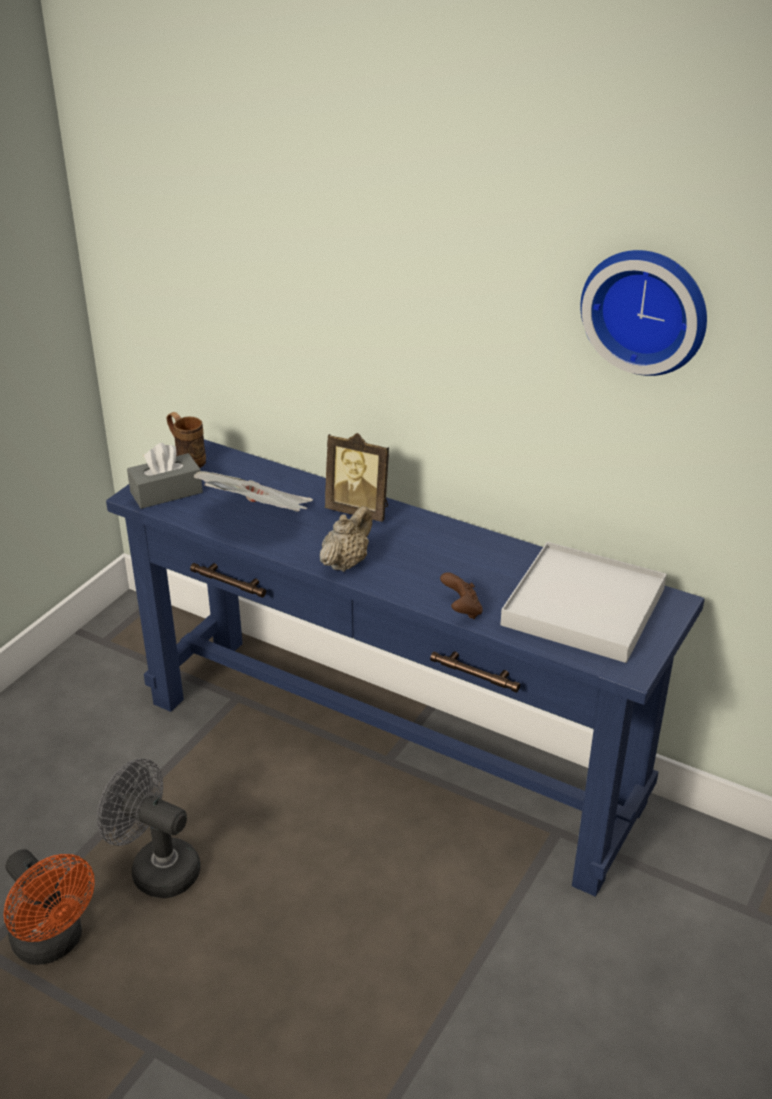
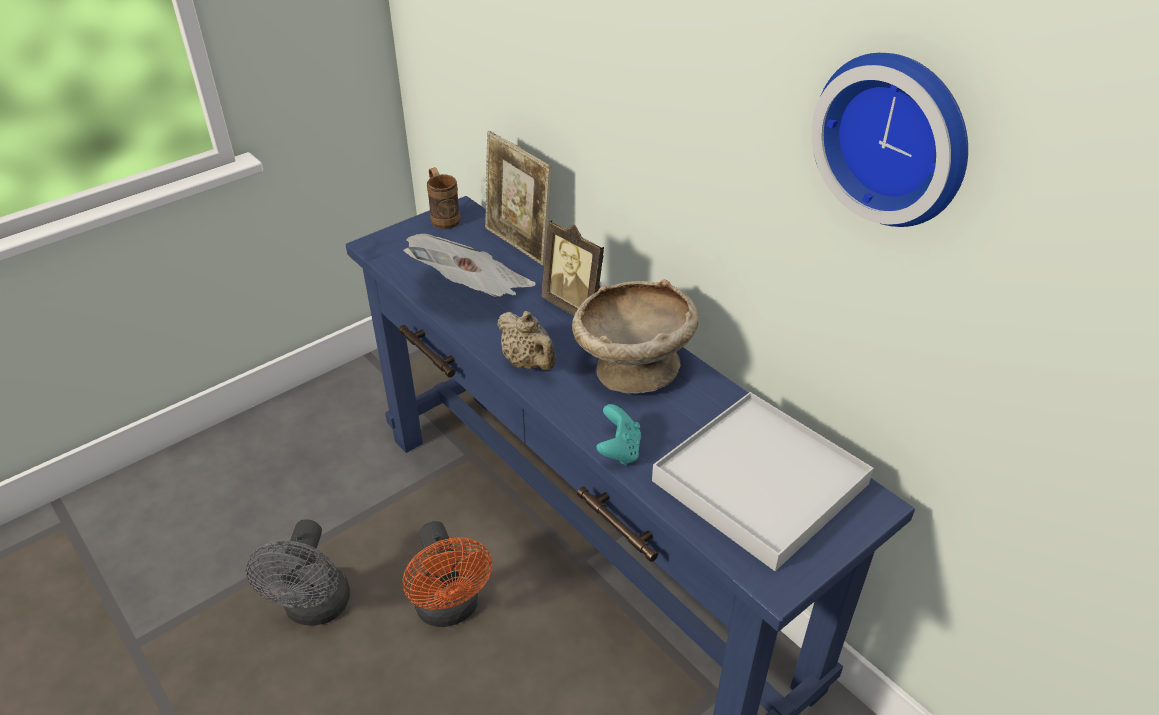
camera: 20 degrees right, 5 degrees up
orange fan [3,849,95,965] -> orange fan moved to [403,521,492,627]
grey fan [97,758,201,898] -> grey fan turned 135 degrees counterclockwise [246,519,350,626]
grey tissue box [127,443,203,509] -> none
beige teapot [320,506,372,572] -> beige teapot turned 90 degrees clockwise [497,311,556,370]
brown game controller [440,572,483,619] -> turquoise game controller [596,404,641,466]
none -> picture frame [485,131,552,266]
none -> beige bowl [572,280,699,393]

